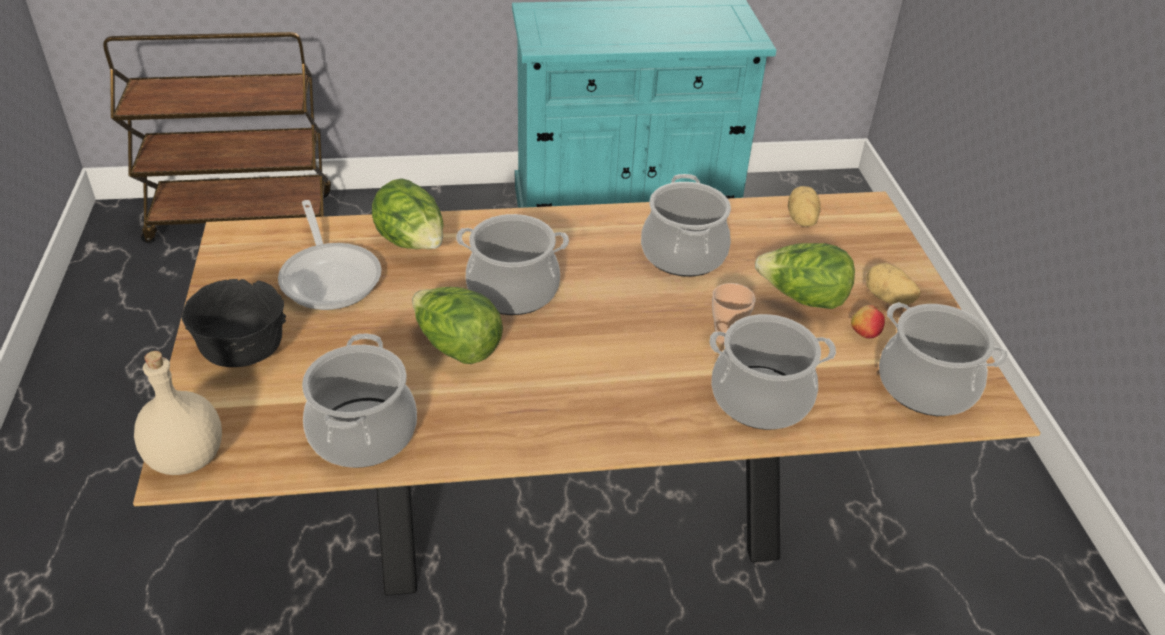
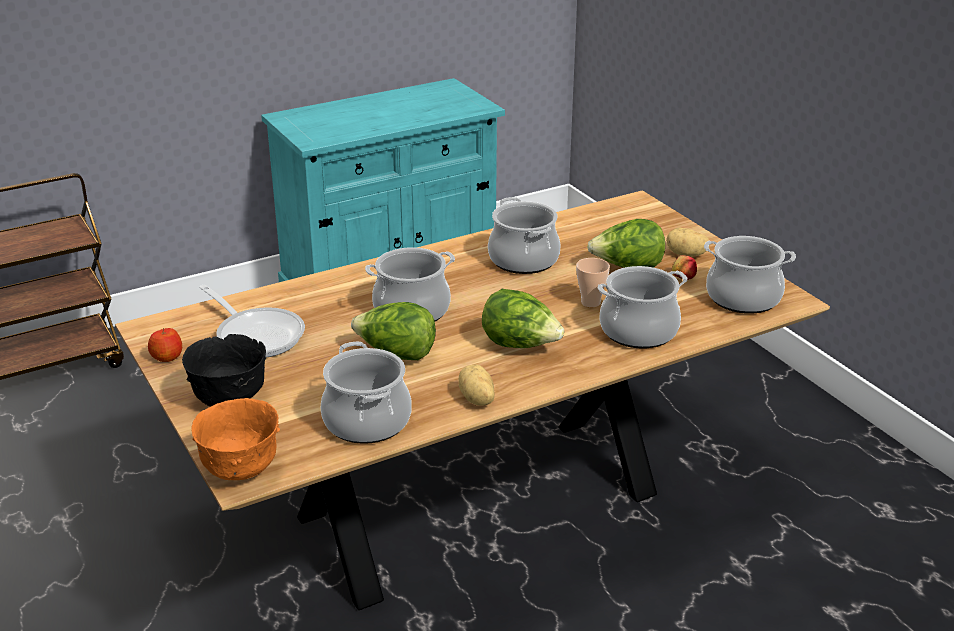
camera: 20 degrees left, 10 degrees down
beige bottle [134,351,222,475] -> orange bowl [191,398,280,480]
lettuce [372,178,444,249] -> lettuce moved to [482,289,564,348]
potato [788,186,821,227] -> potato moved to [459,364,495,406]
none -> apple [148,328,182,362]

